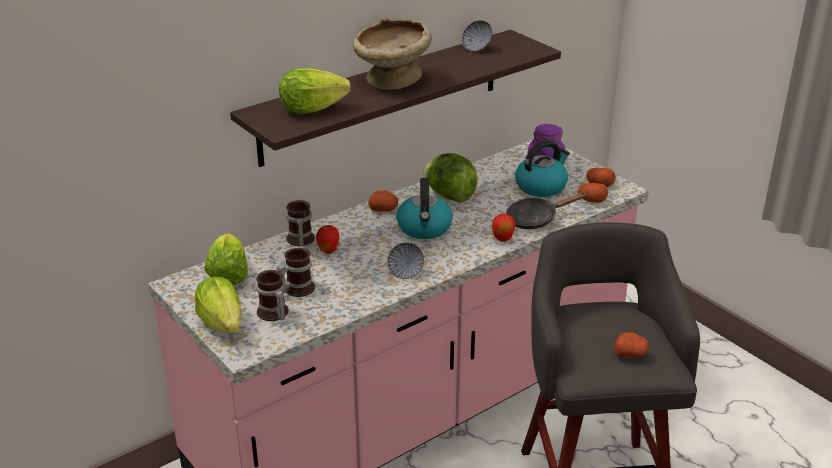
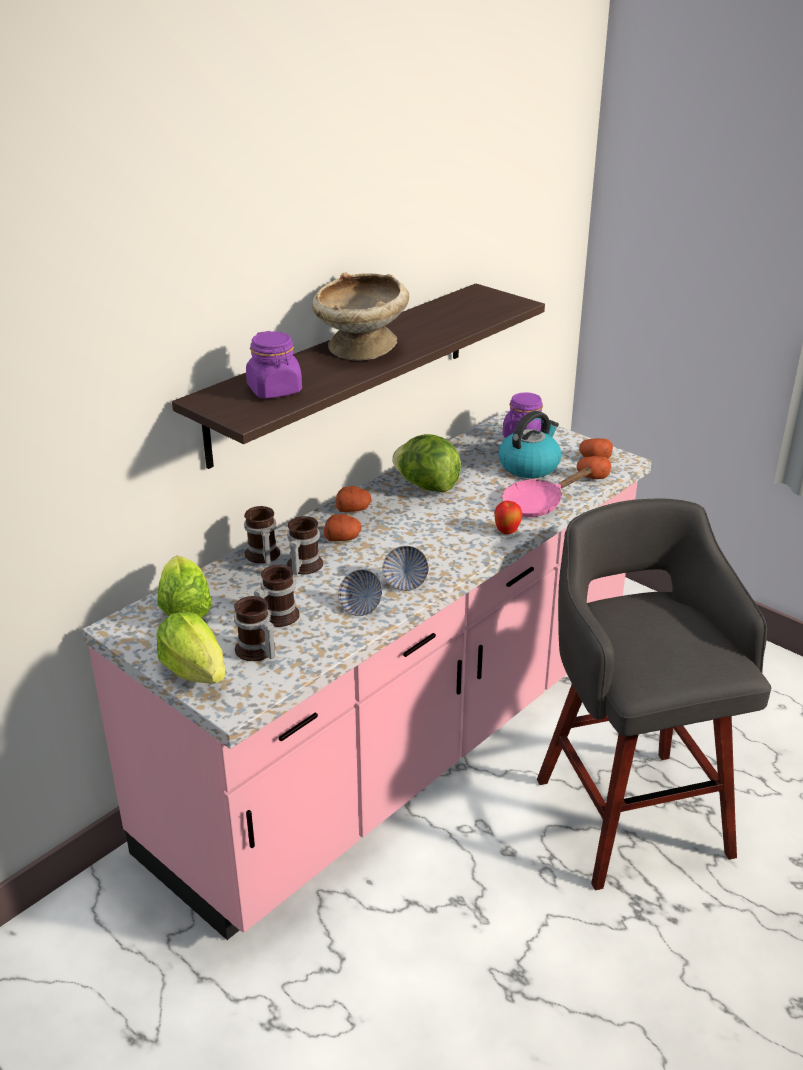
camera: 10 degrees left, 0 degrees up
lettuce [279,68,351,114] -> purple jar [246,331,302,399]
apple [316,225,339,254] -> mug [287,516,323,575]
kettle [396,178,453,239] -> none
bowl [461,20,493,52] -> bowl moved to [338,570,382,616]
black frying pan [506,192,588,229] -> pink frying pan [502,468,592,517]
potato [614,332,649,358] -> potato moved to [324,514,361,542]

